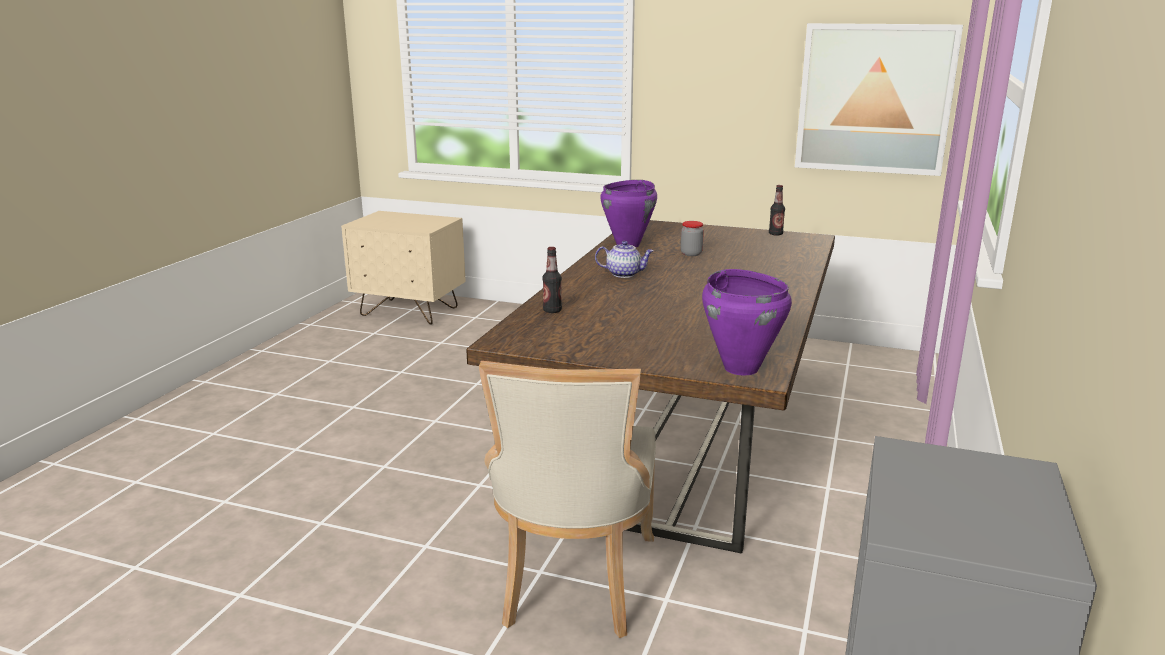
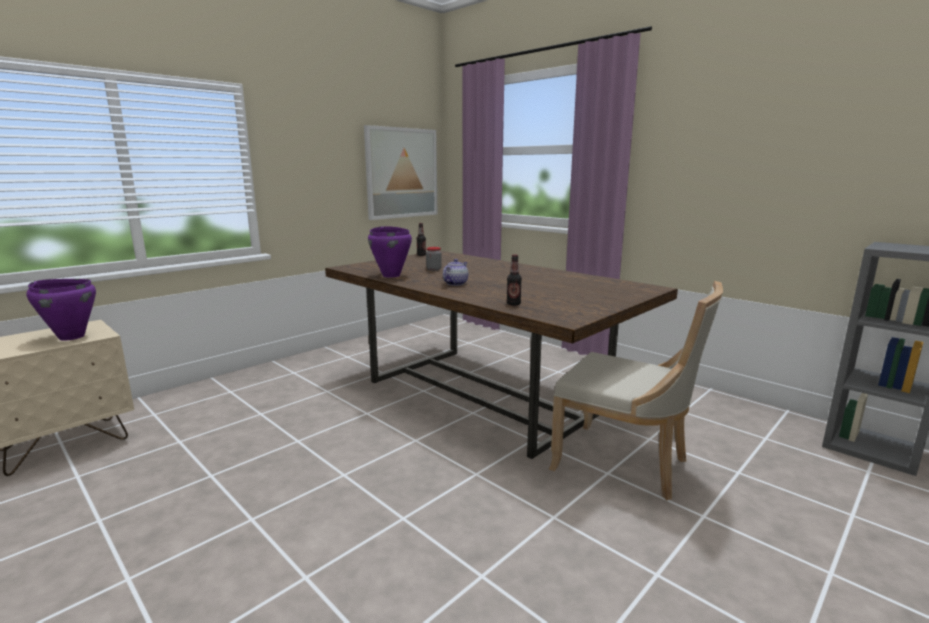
camera: 65 degrees left, 5 degrees down
purple cooking pot [702,269,792,375] -> purple cooking pot moved to [26,279,96,340]

